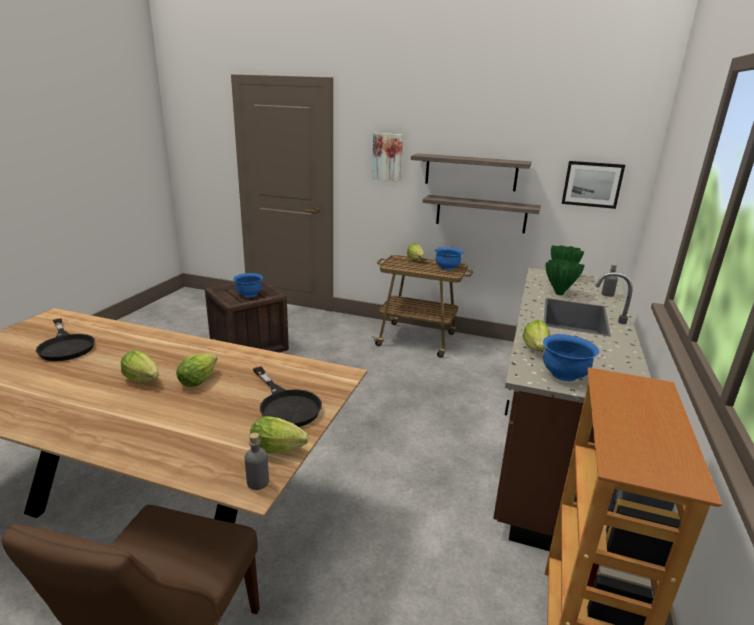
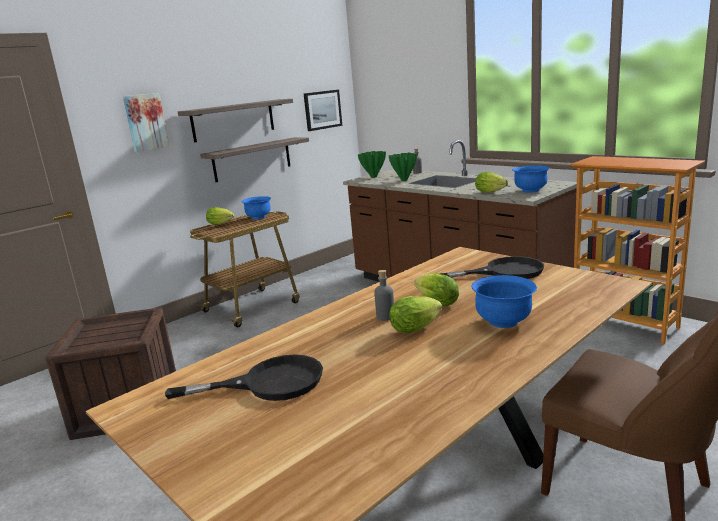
camera: 60 degrees left, 5 degrees down
blue bowl [233,273,263,297] -> blue bowl moved to [472,275,537,328]
grey bottle [245,432,269,490] -> grey bottle moved to [374,270,394,321]
lettuce [250,416,309,453] -> none

